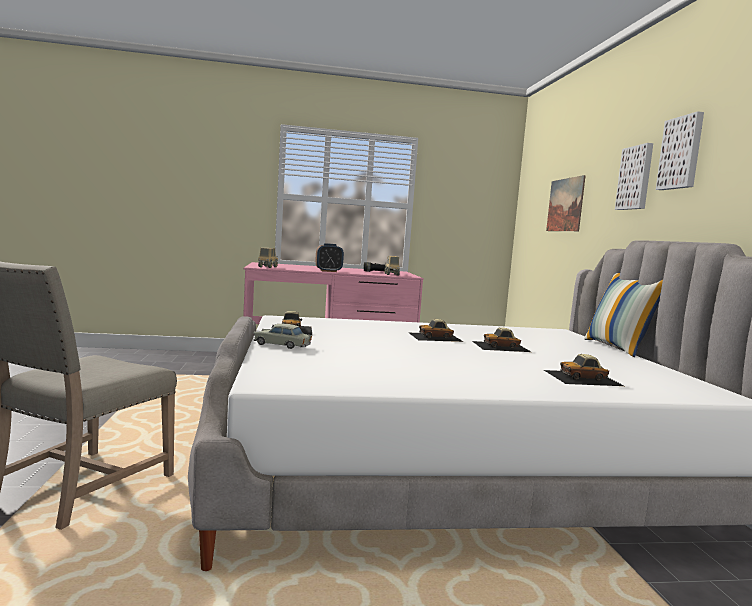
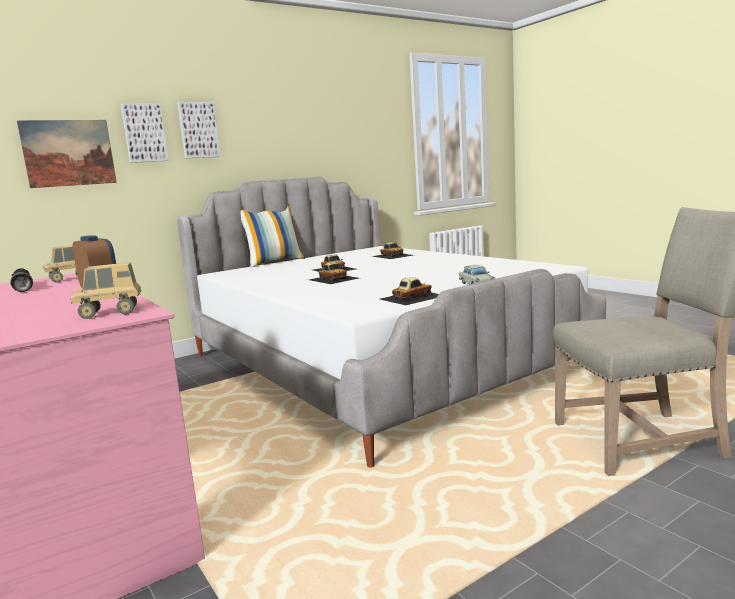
camera: 115 degrees left, 5 degrees up
picture [656,111,704,190] -> picture moved to [121,103,169,163]

